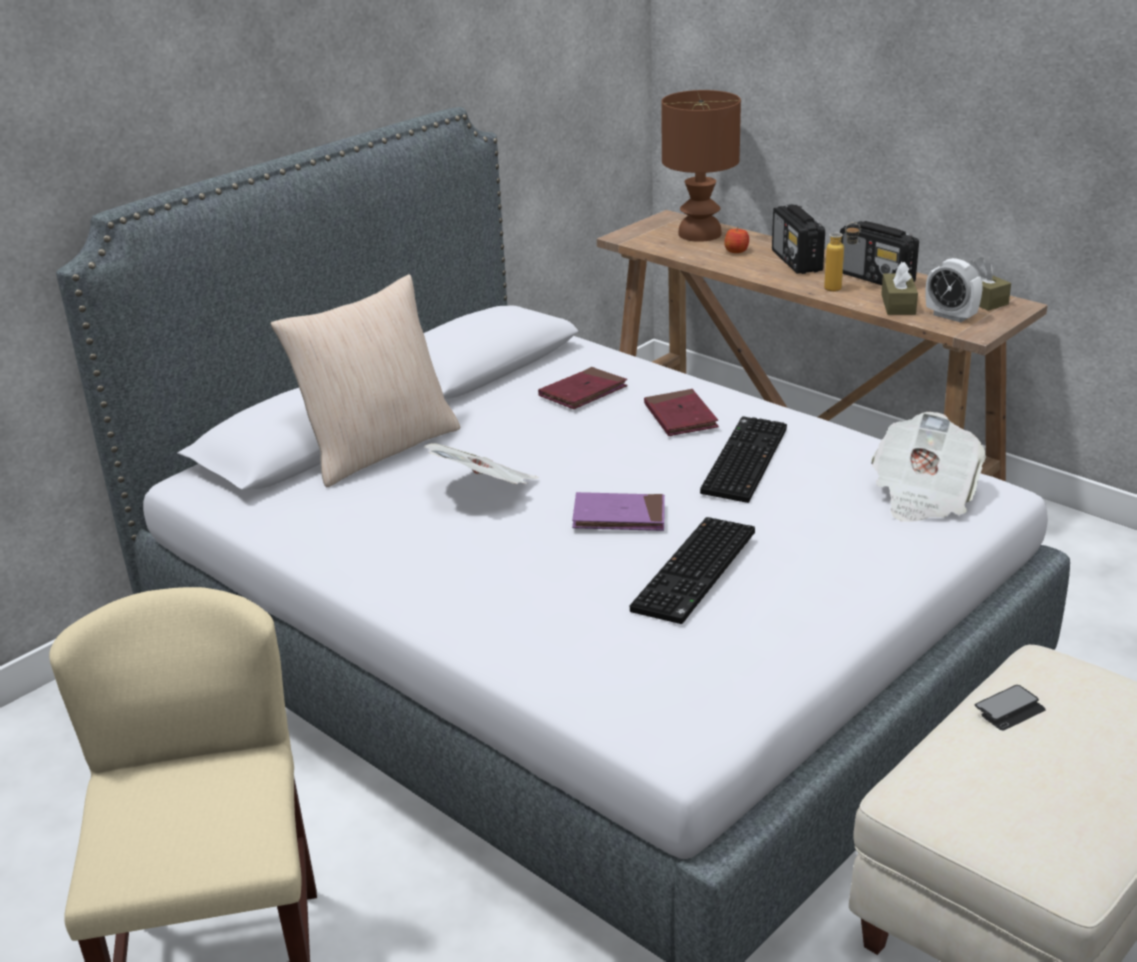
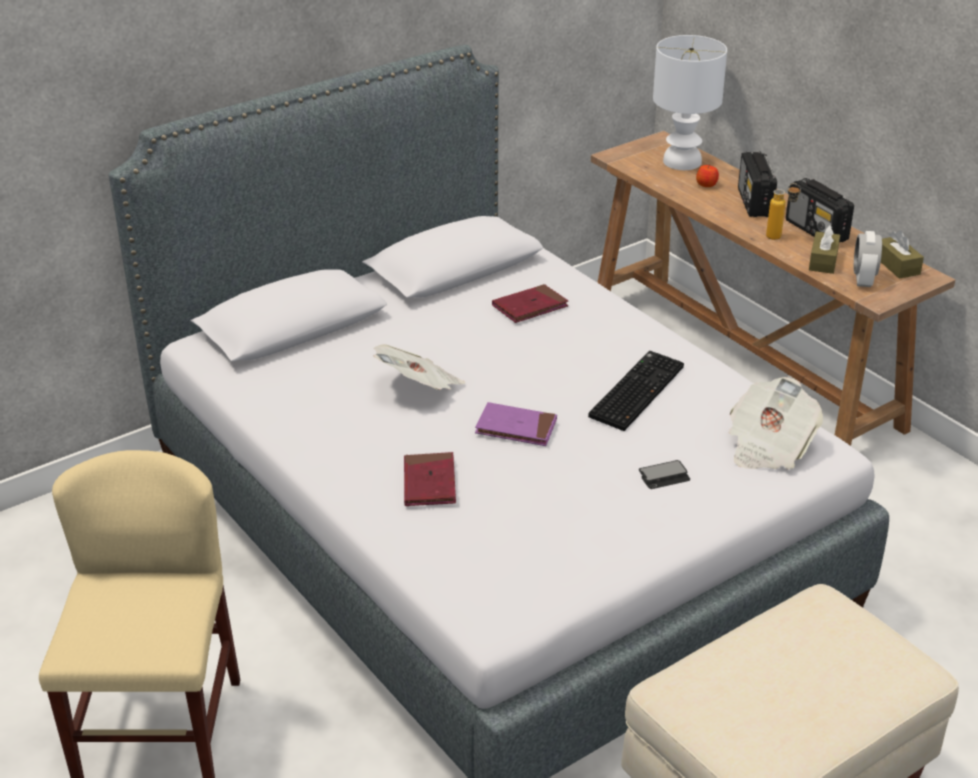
camera: 10 degrees right, 5 degrees up
beige pillow [271,274,460,487] -> none
keyboard [630,517,755,624] -> none
red book [644,389,719,436] -> red book moved to [404,452,456,506]
brown table lamp [661,90,741,242] -> white table lamp [653,35,727,170]
alarm clock [926,258,982,322] -> alarm clock turned 45 degrees clockwise [854,231,882,287]
phone [975,685,1046,731] -> phone moved to [639,460,690,489]

